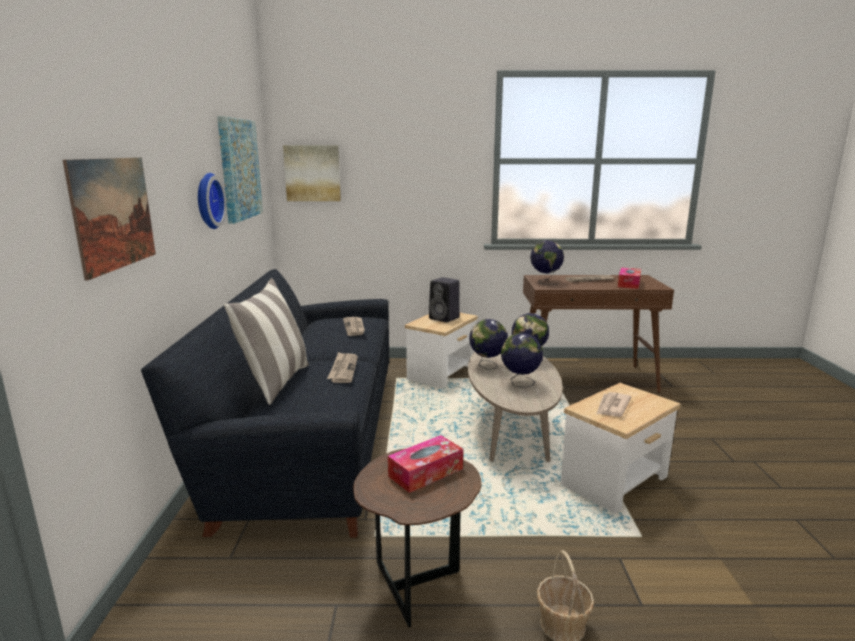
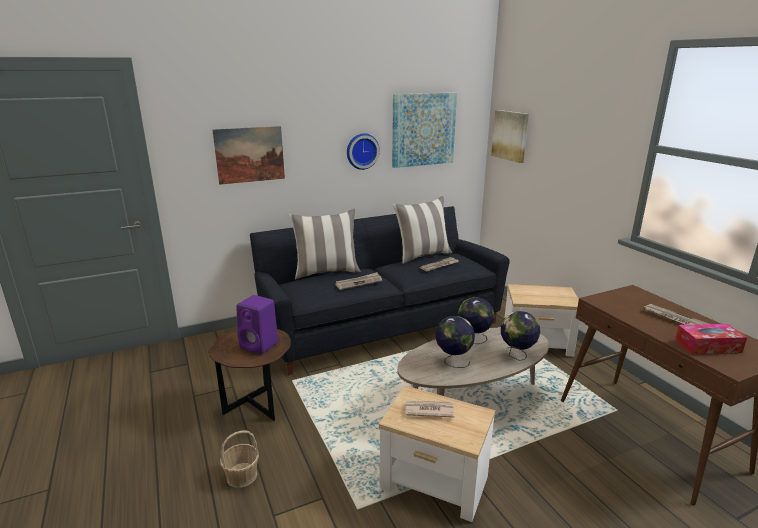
camera: 65 degrees right, 5 degrees up
tissue box [388,435,463,493] -> purple speaker [236,295,278,354]
black speaker [429,277,460,322] -> none
globe [530,240,564,285] -> none
none -> pillow [393,196,452,264]

